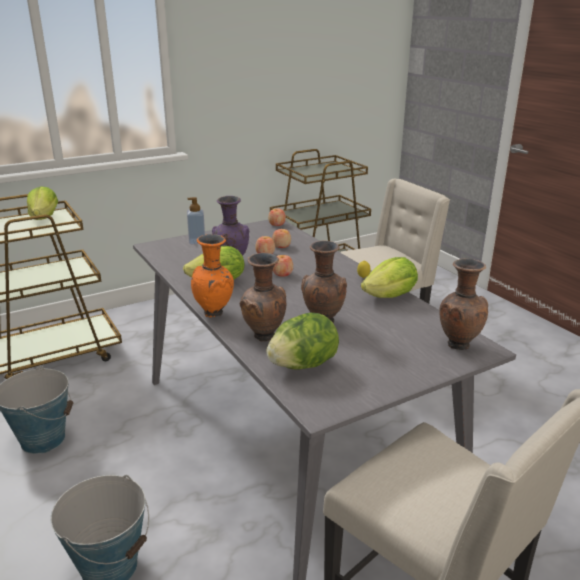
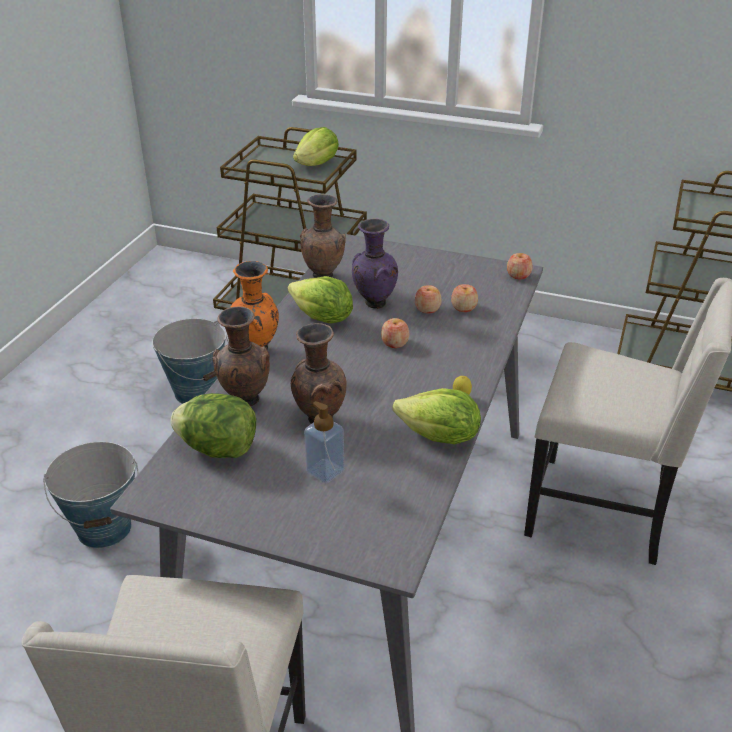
camera: 50 degrees right, 10 degrees up
soap dispenser [187,197,205,244] -> soap dispenser moved to [304,401,344,483]
brown vase [439,259,488,350] -> brown vase moved to [300,194,346,278]

